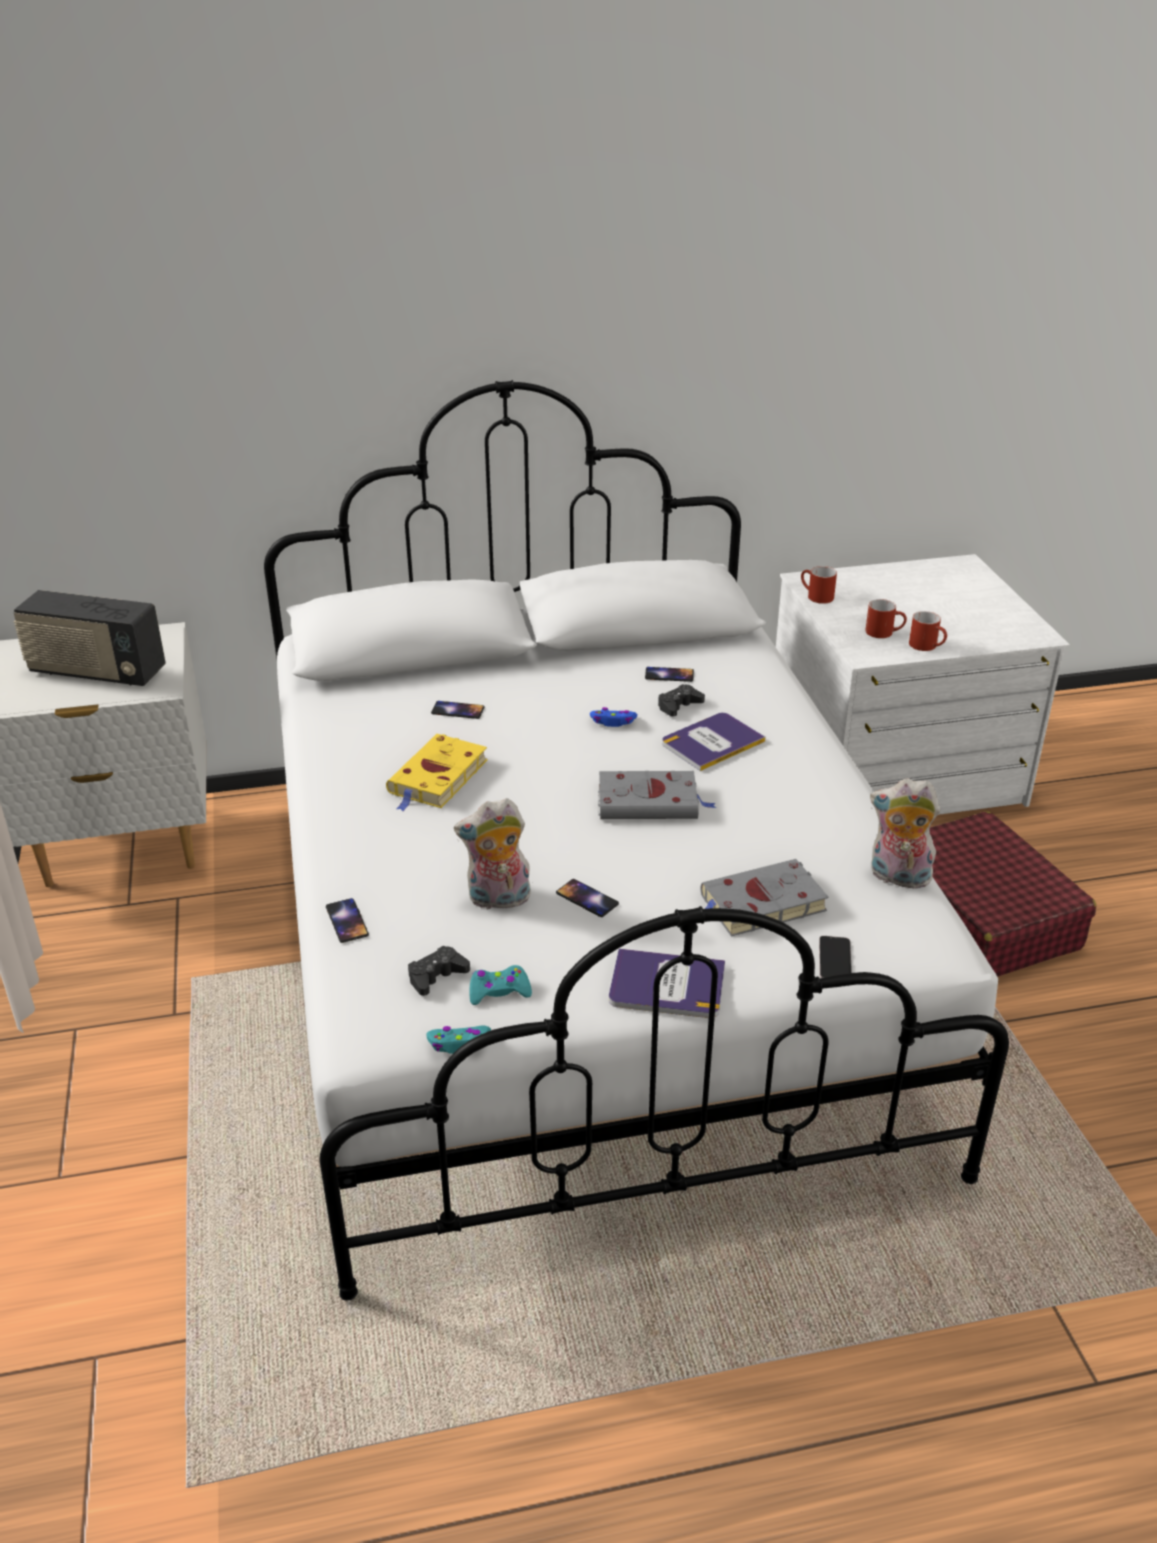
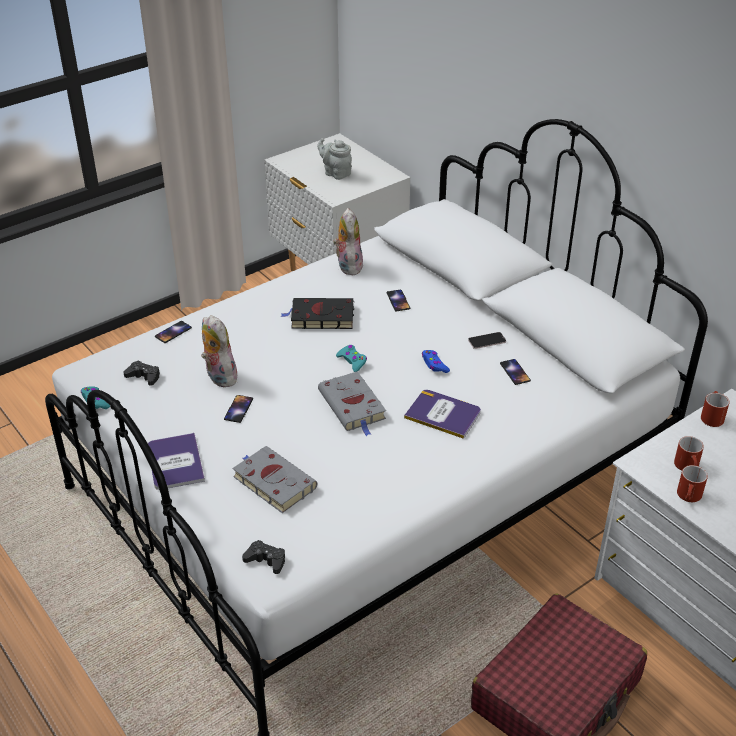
camera: 65 degrees right, 5 degrees up
radio [14,590,166,686] -> grey teapot [317,138,352,180]
yellow book [386,734,488,811] -> black book [280,298,354,329]
turquoise game controller [469,965,532,1005] -> turquoise game controller moved to [336,345,367,372]
black game controller [658,684,705,716] -> black game controller moved to [242,540,285,574]
phone [819,936,852,978] -> phone moved to [468,332,506,349]
plush toy [870,778,940,888] -> plush toy moved to [333,208,363,275]

